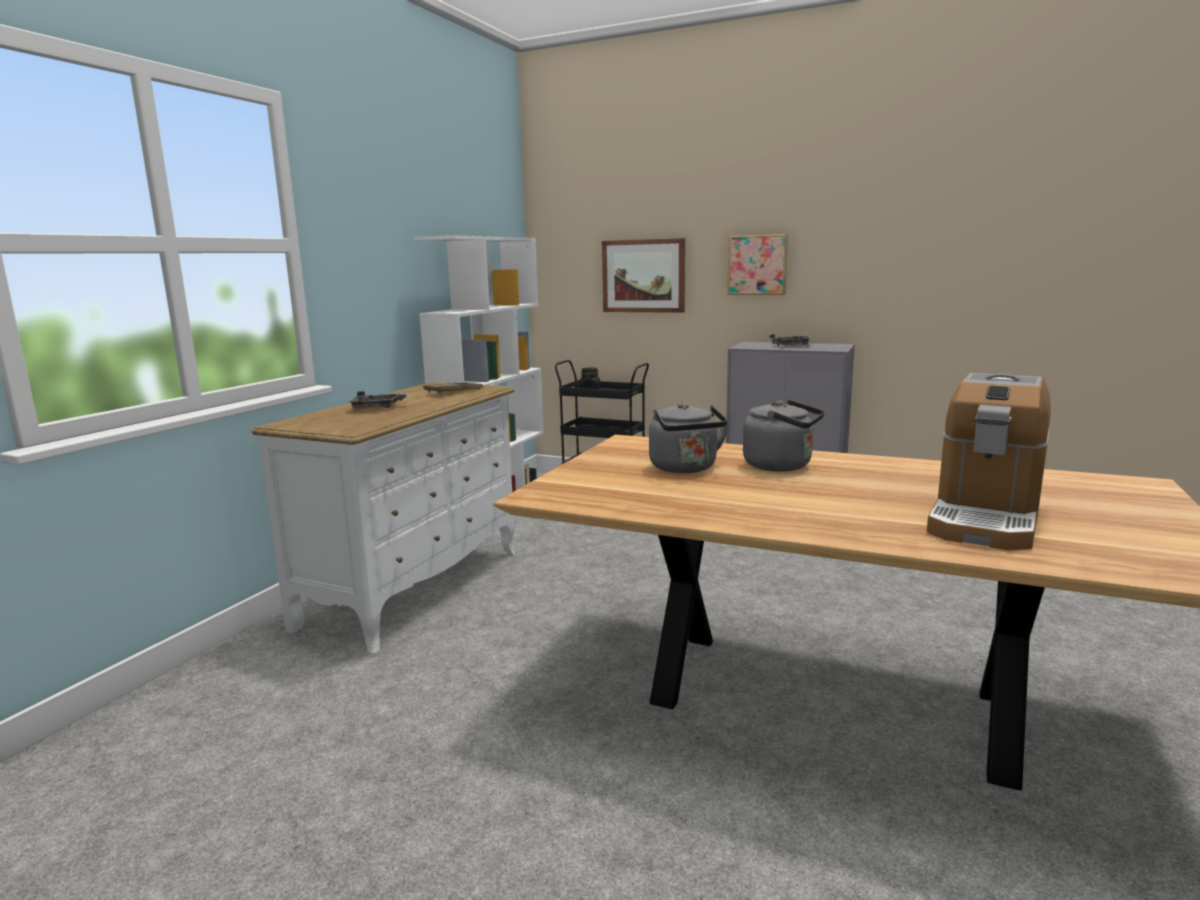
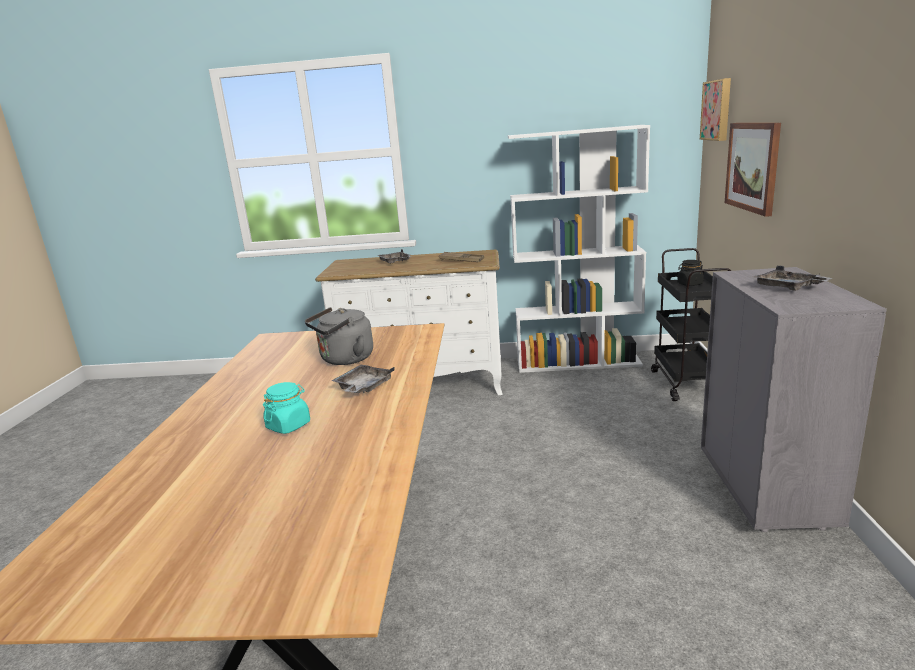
camera: 70 degrees right, 5 degrees up
picture [727,234,788,295] -> picture moved to [700,78,731,141]
grey kettle [743,400,825,471] -> grey tray [332,365,395,393]
coffee machine [927,373,1051,550] -> none
none -> turquoise jar [263,382,310,434]

